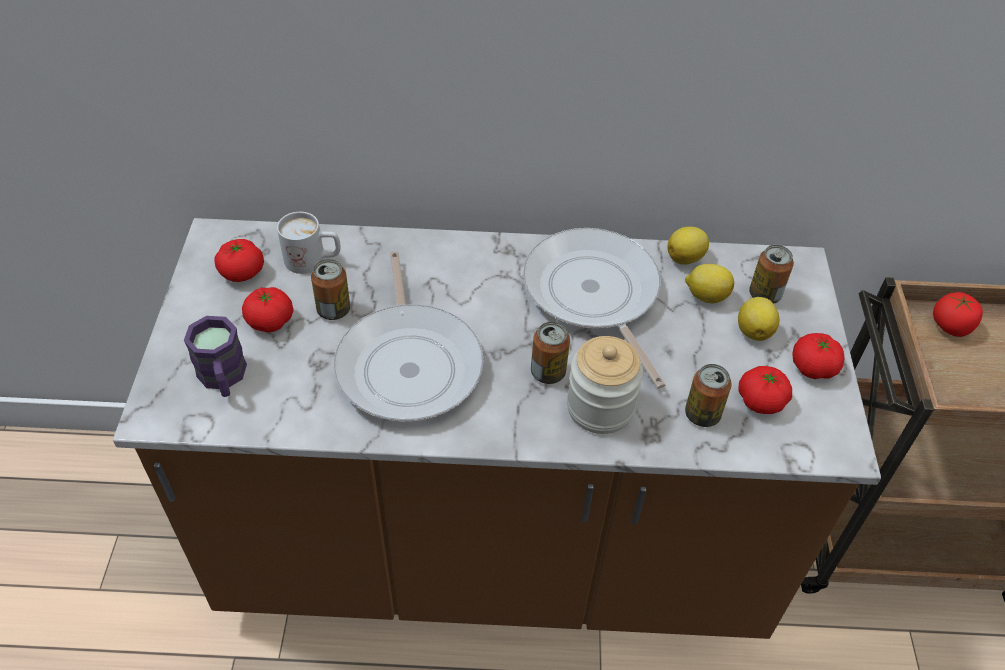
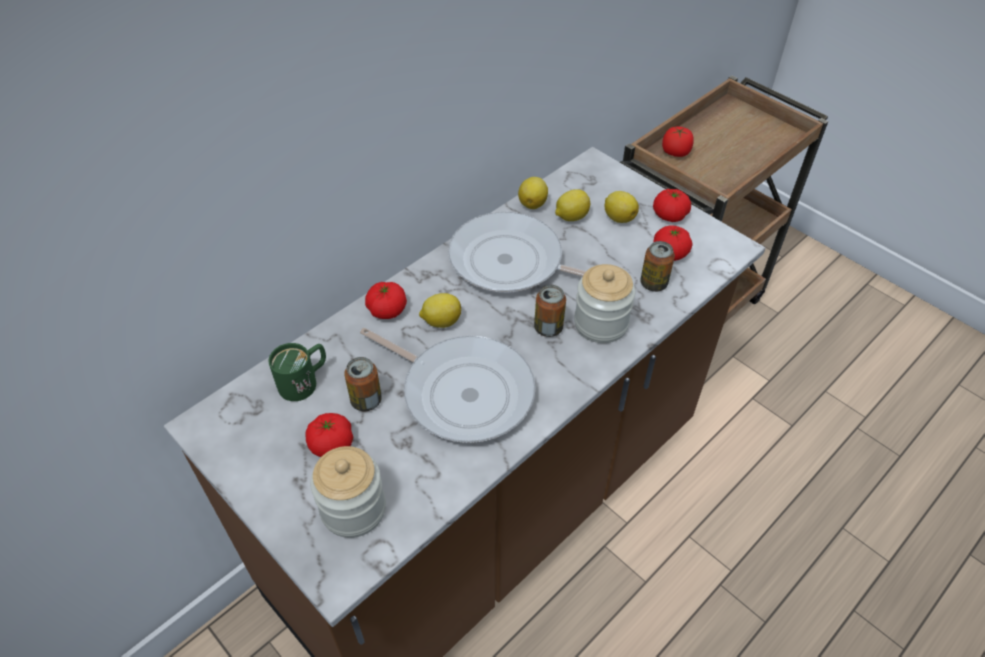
camera: 45 degrees left, 0 degrees up
purple mug [184,316,247,397] -> jar [310,446,386,538]
tomato [214,239,264,282] -> tomato moved to [365,282,407,319]
white mug [277,212,341,274] -> green mug [268,343,326,401]
can [749,245,794,304] -> none
none -> lemon [419,293,461,328]

